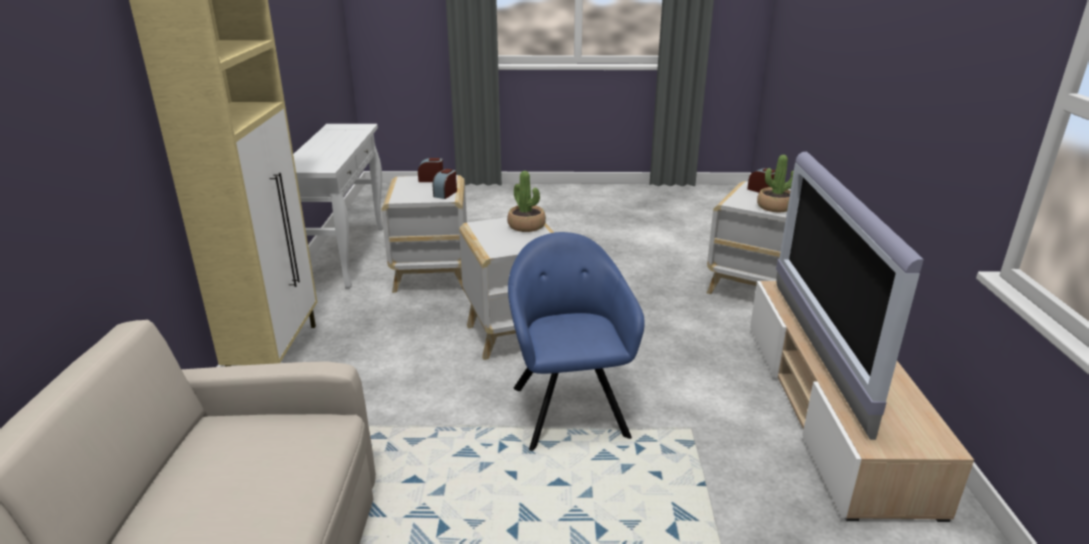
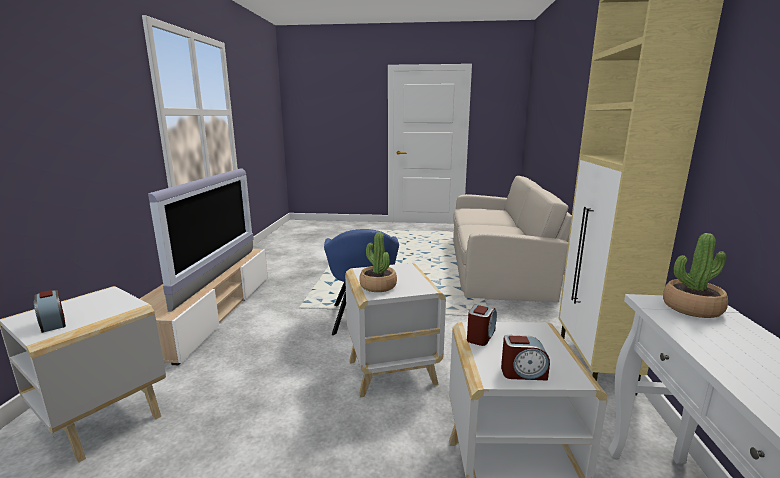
camera: 175 degrees left, 10 degrees down
potted plant [757,155,794,212] -> potted plant moved to [663,233,728,318]

